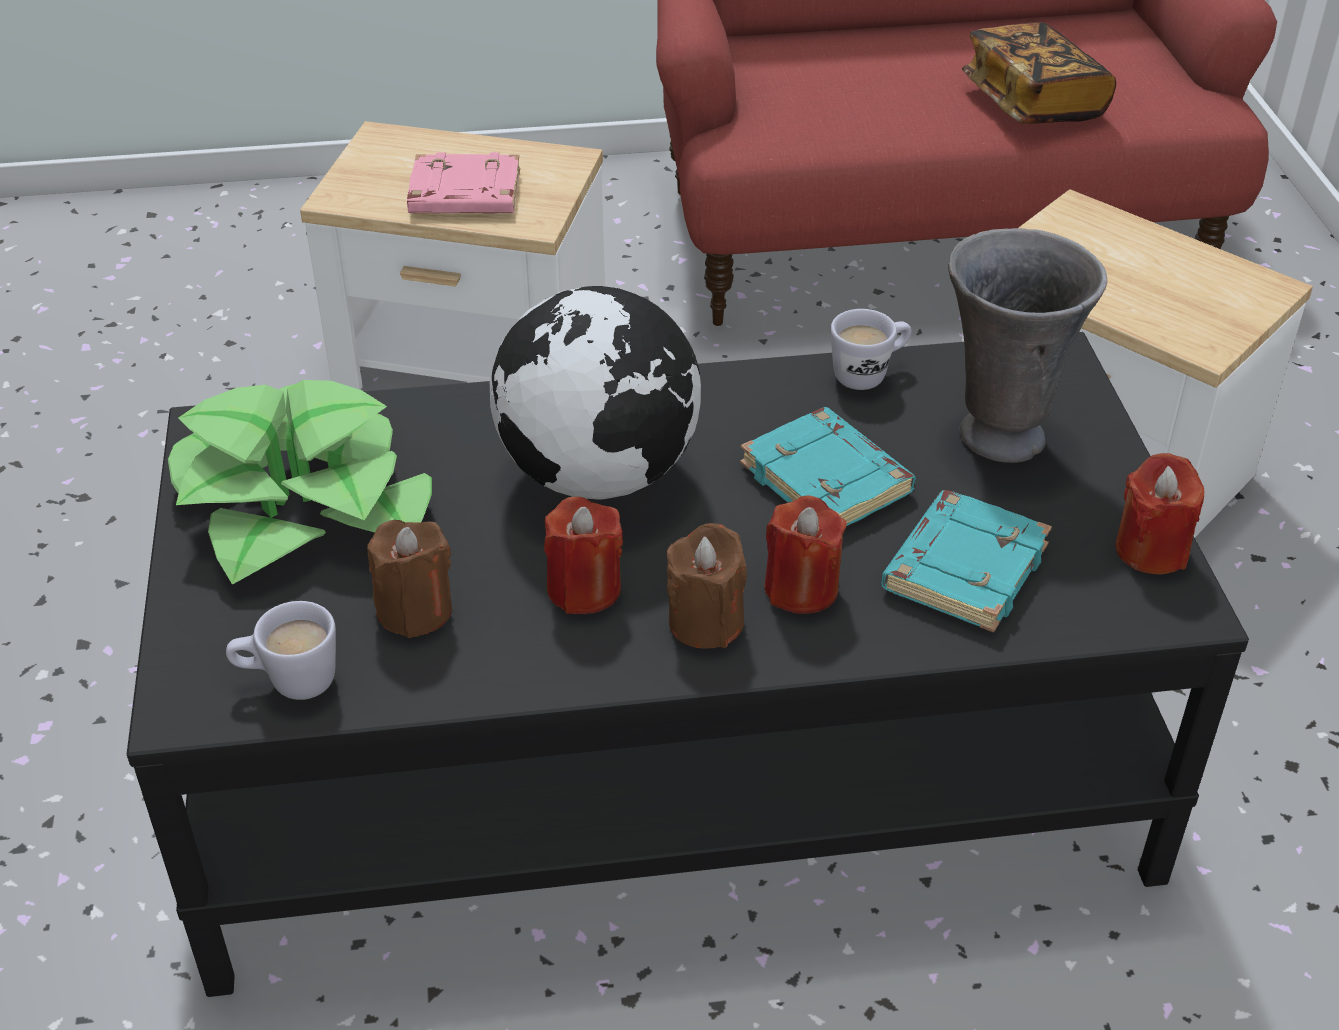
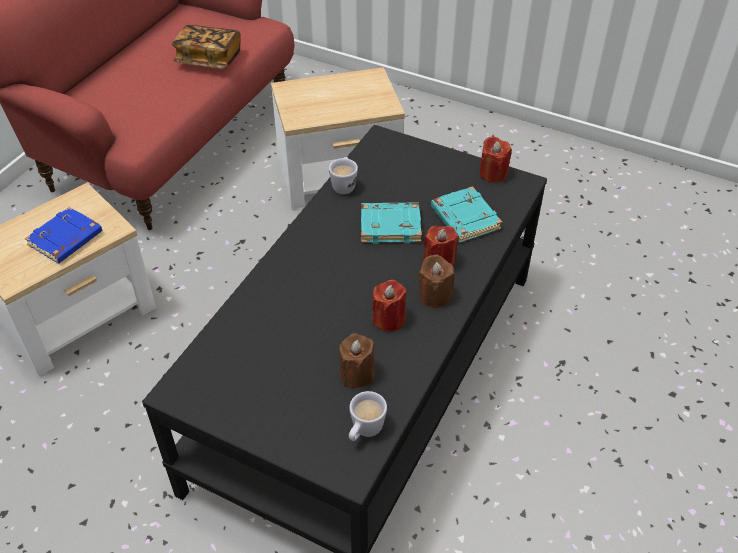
camera: 55 degrees left, 5 degrees up
potted plant [168,380,432,585] -> none
pink book [407,152,520,213] -> blue book [25,207,102,263]
globe [490,286,701,500] -> none
grey vase [948,228,1107,463] -> none

